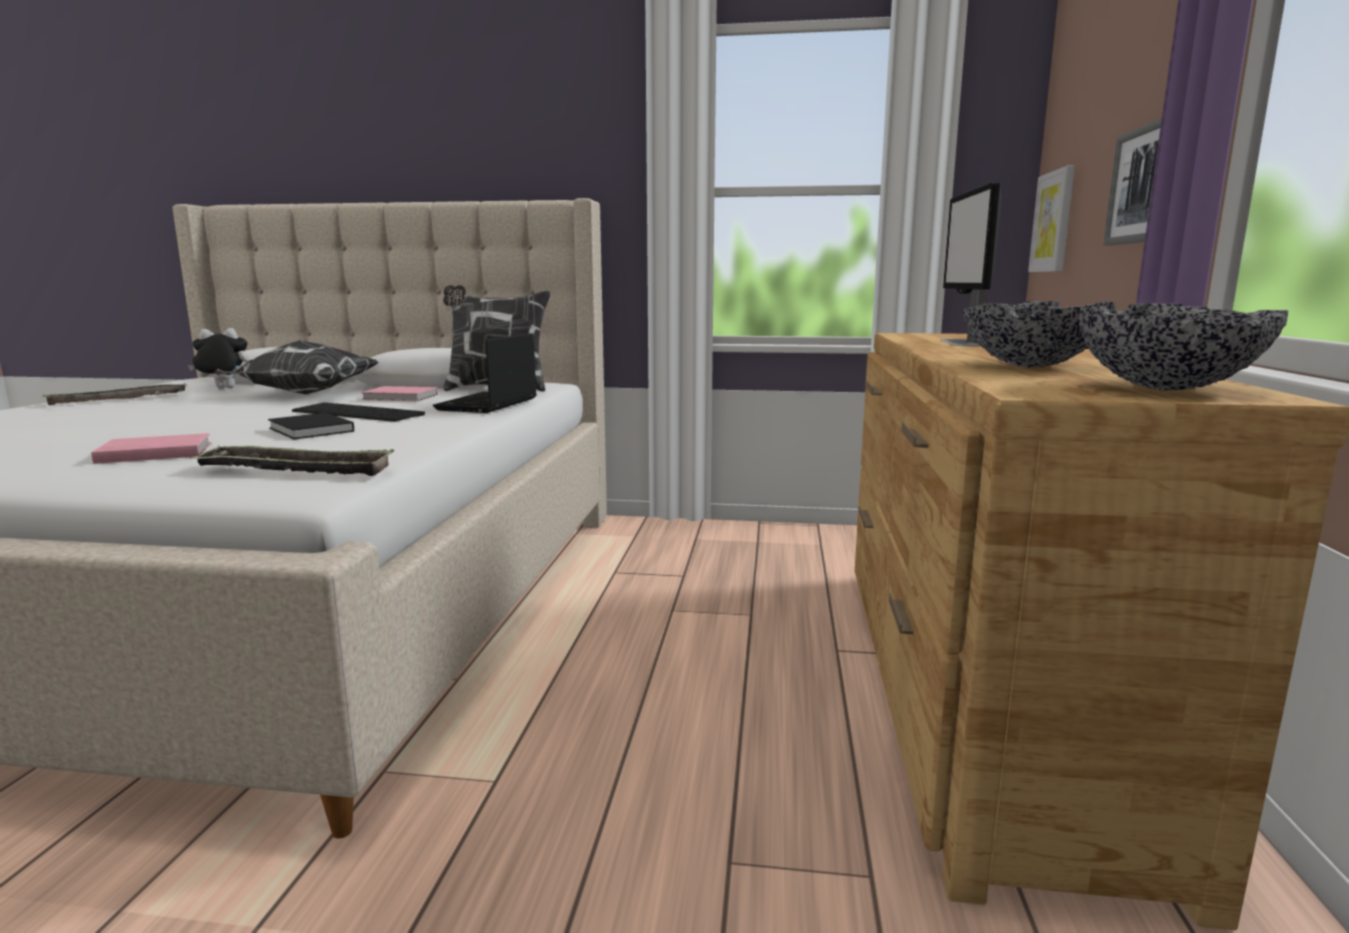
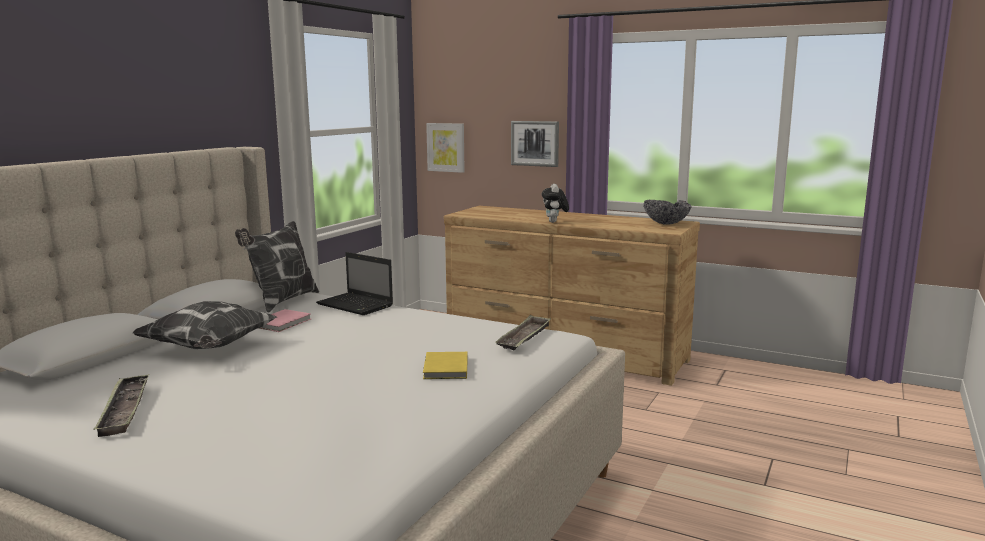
camera: 70 degrees left, 0 degrees up
pink book [91,433,211,464] -> yellow book [423,352,468,379]
plush toy [188,328,249,388] -> plush toy moved to [542,184,569,223]
black book [268,413,354,439] -> none
keyboard [292,402,425,422] -> none
monitor [940,182,1002,347] -> none
bowl [963,301,1116,367] -> none

